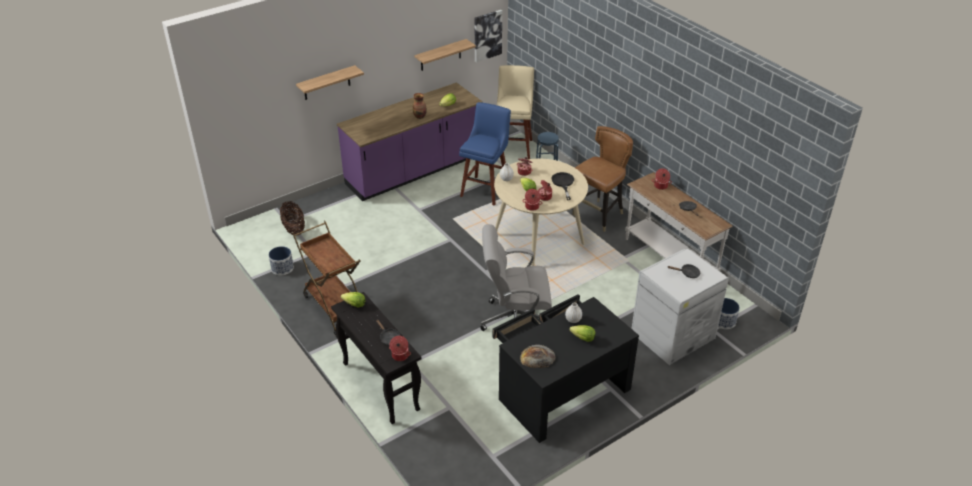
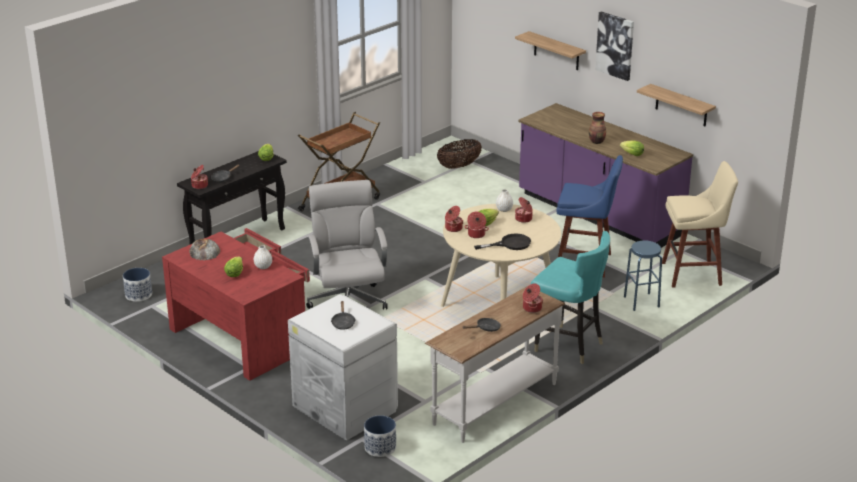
camera: 80 degrees right, 10 degrees down
planter [269,246,294,275] -> planter moved to [123,268,152,302]
picture [474,10,502,62] -> picture moved to [595,12,634,81]
black desk [493,294,639,443] -> red desk [162,228,310,381]
brown chair [572,126,633,232] -> turquoise chair [531,231,610,364]

